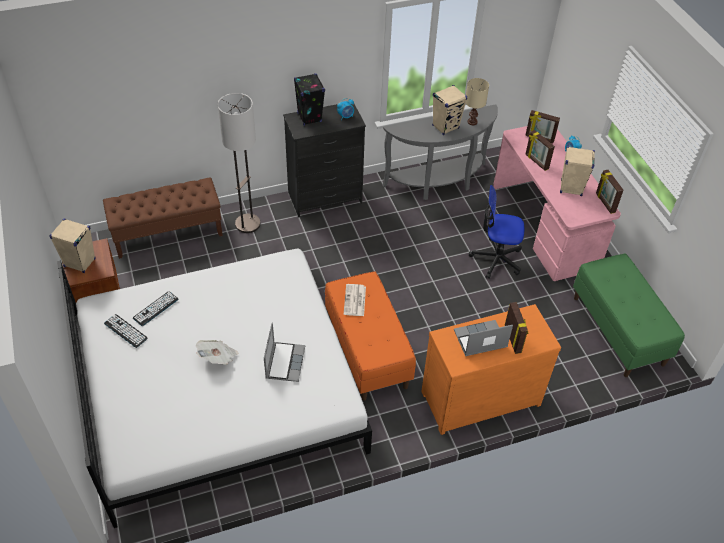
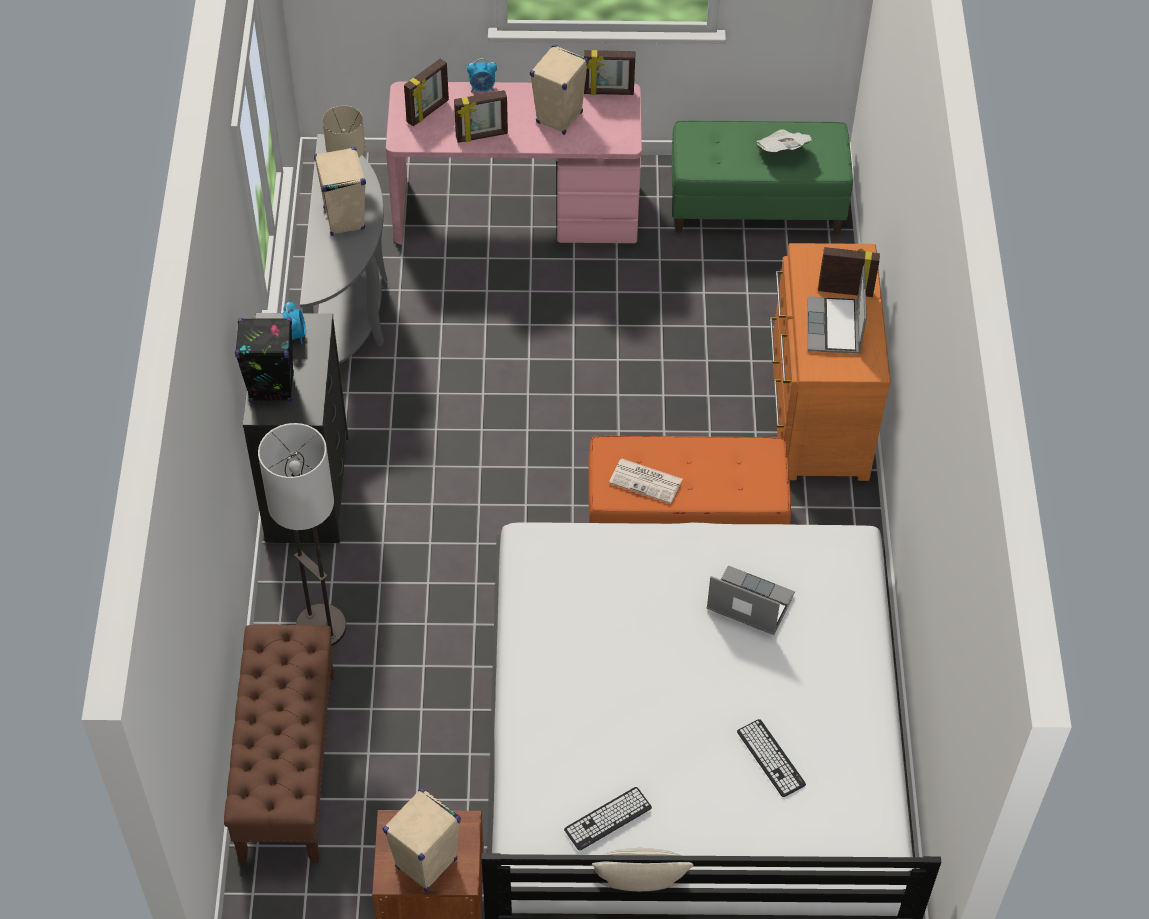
camera: 70 degrees left, 5 degrees up
keyboard [133,291,178,326] -> keyboard moved to [737,719,806,797]
newspaper [196,340,238,365] -> newspaper moved to [756,129,812,152]
office chair [469,185,524,279] -> none
none -> pillow [592,848,693,891]

